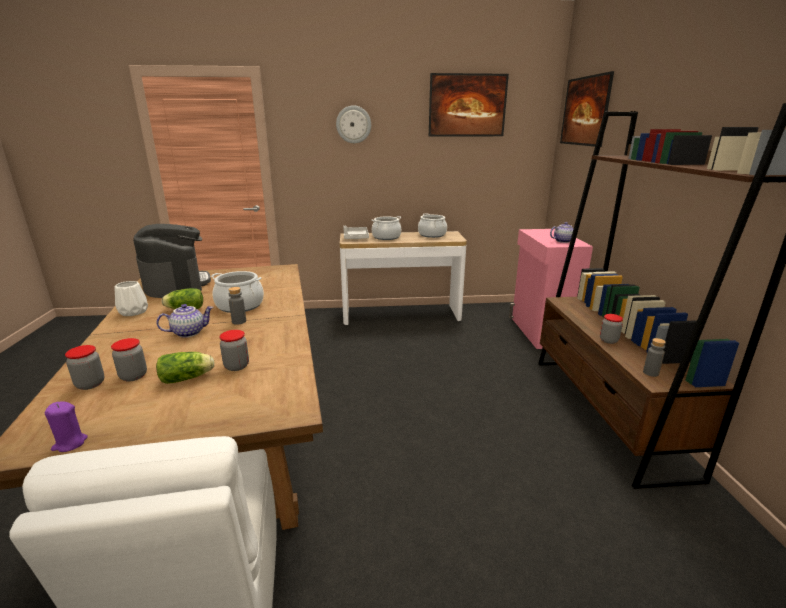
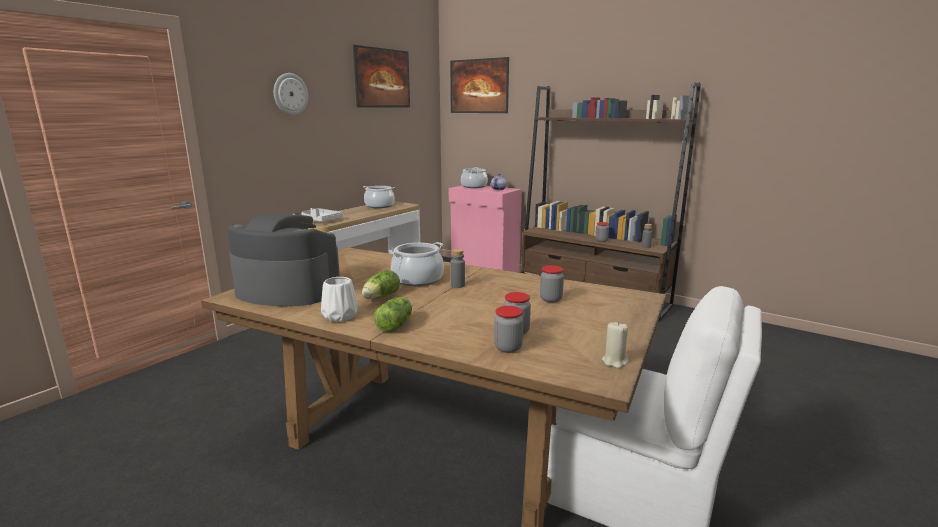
camera: 50 degrees left, 5 degrees down
purple candle [44,402,88,452] -> beige candle [602,321,628,368]
teapot [156,304,214,338] -> none
lettuce [156,352,214,384] -> lettuce moved to [374,297,412,332]
cooking pot [371,216,401,240] -> cooking pot moved to [461,167,488,188]

